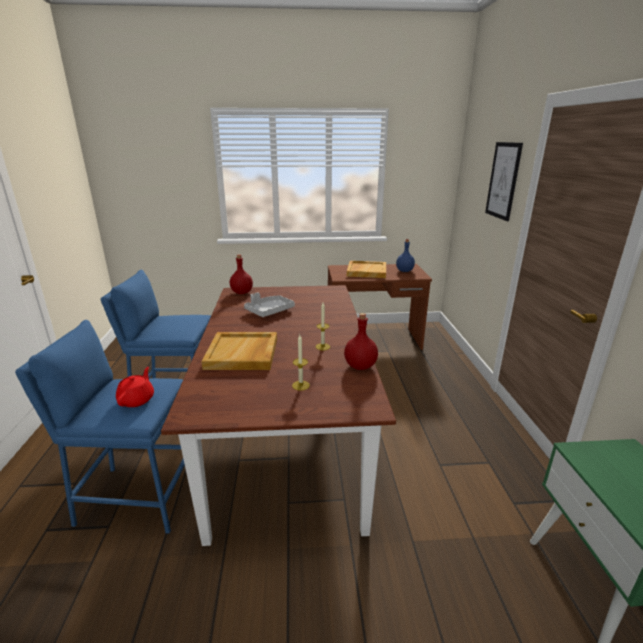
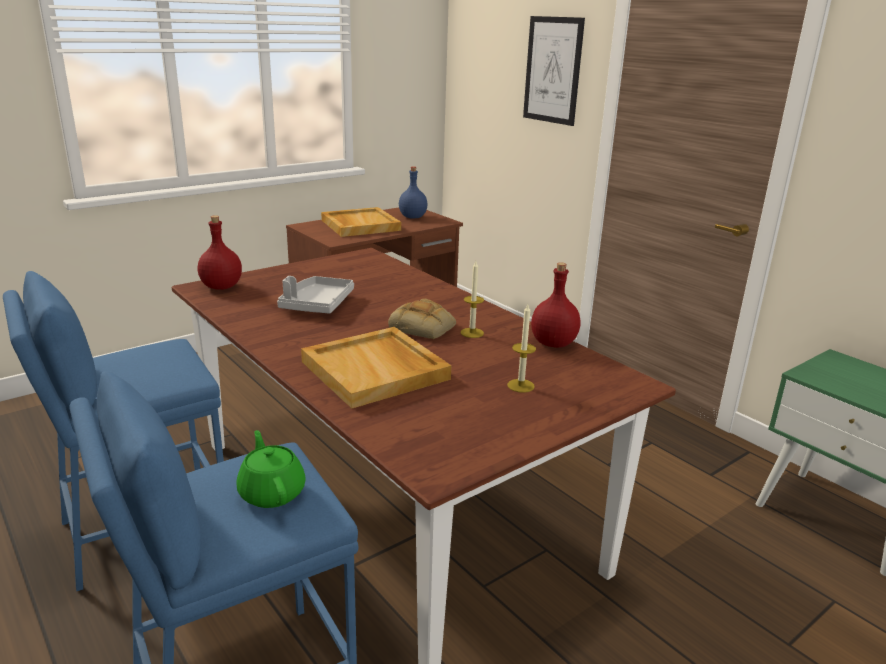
camera: 35 degrees left, 0 degrees up
red teapot [116,367,154,407] -> green teapot [236,430,306,508]
none -> bread [388,298,456,339]

